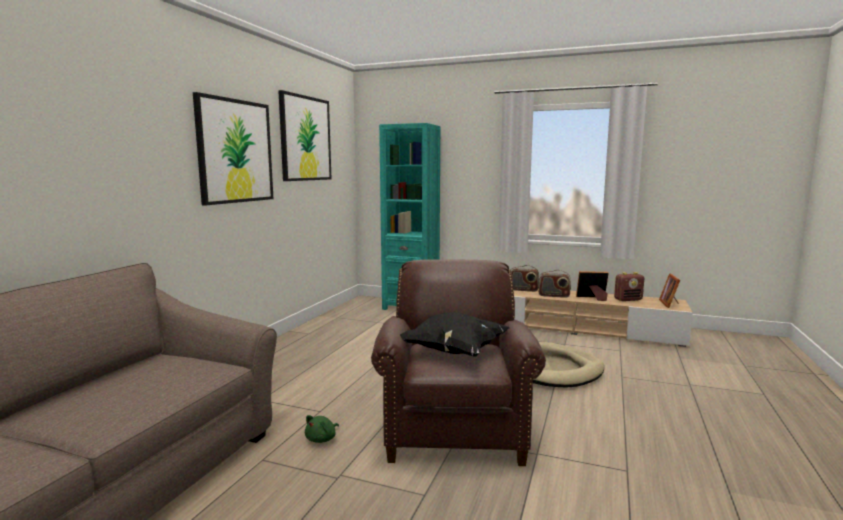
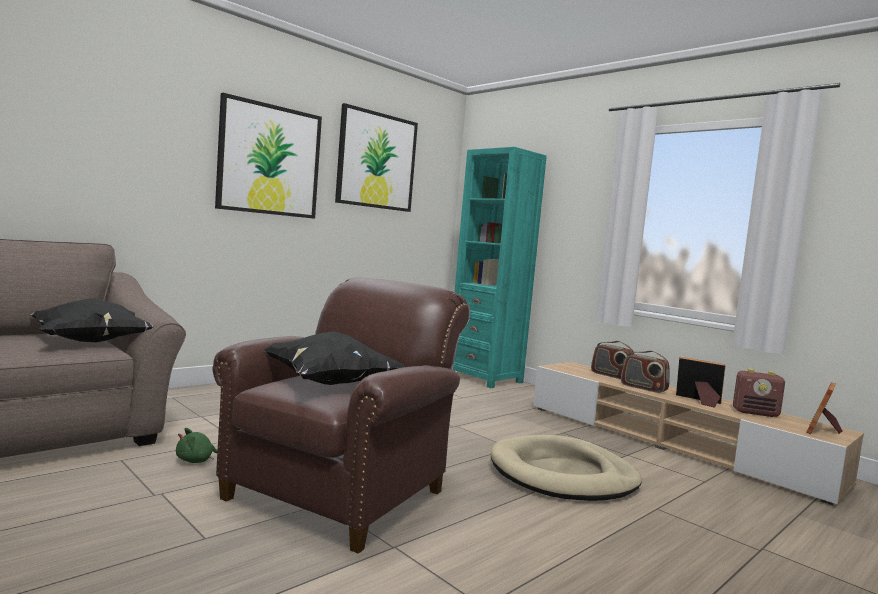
camera: 25 degrees right, 5 degrees down
none -> black pillow [31,298,153,342]

